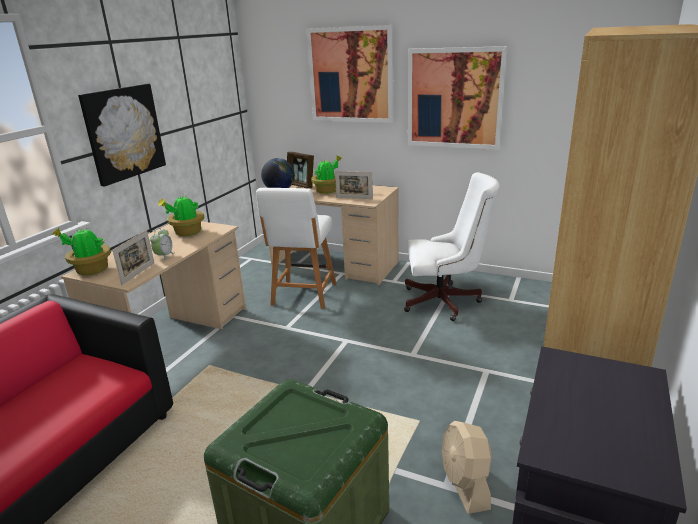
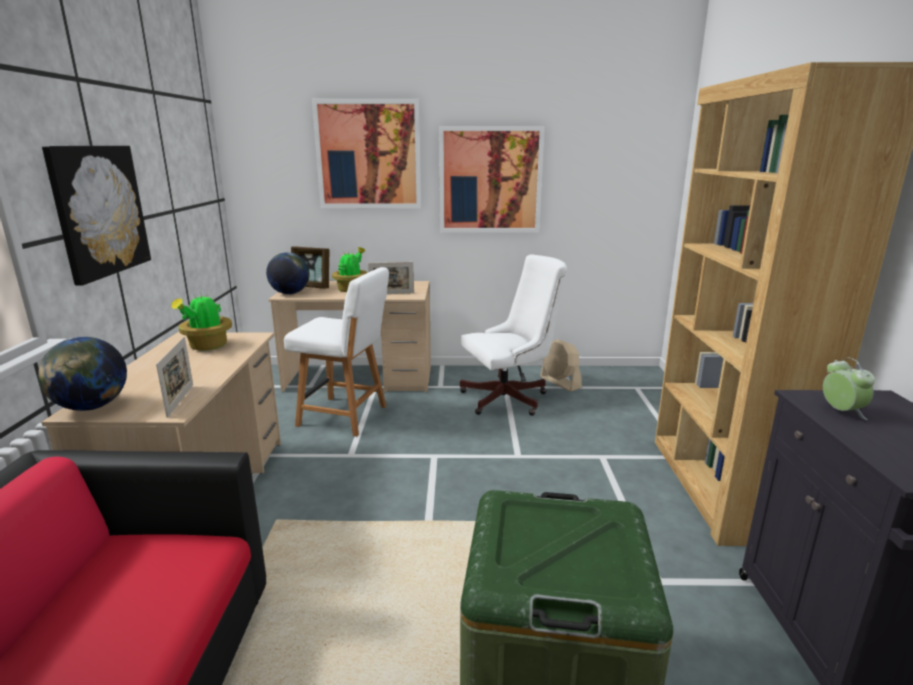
camera: 25 degrees left, 5 degrees down
potted plant [52,226,111,275] -> globe [38,337,127,411]
alarm clock [150,228,175,261] -> alarm clock moved to [823,357,875,420]
white chair [256,188,336,309] -> white chair turned 60 degrees counterclockwise [284,267,389,437]
beige fan [442,421,492,514] -> beige fan moved to [540,339,582,392]

